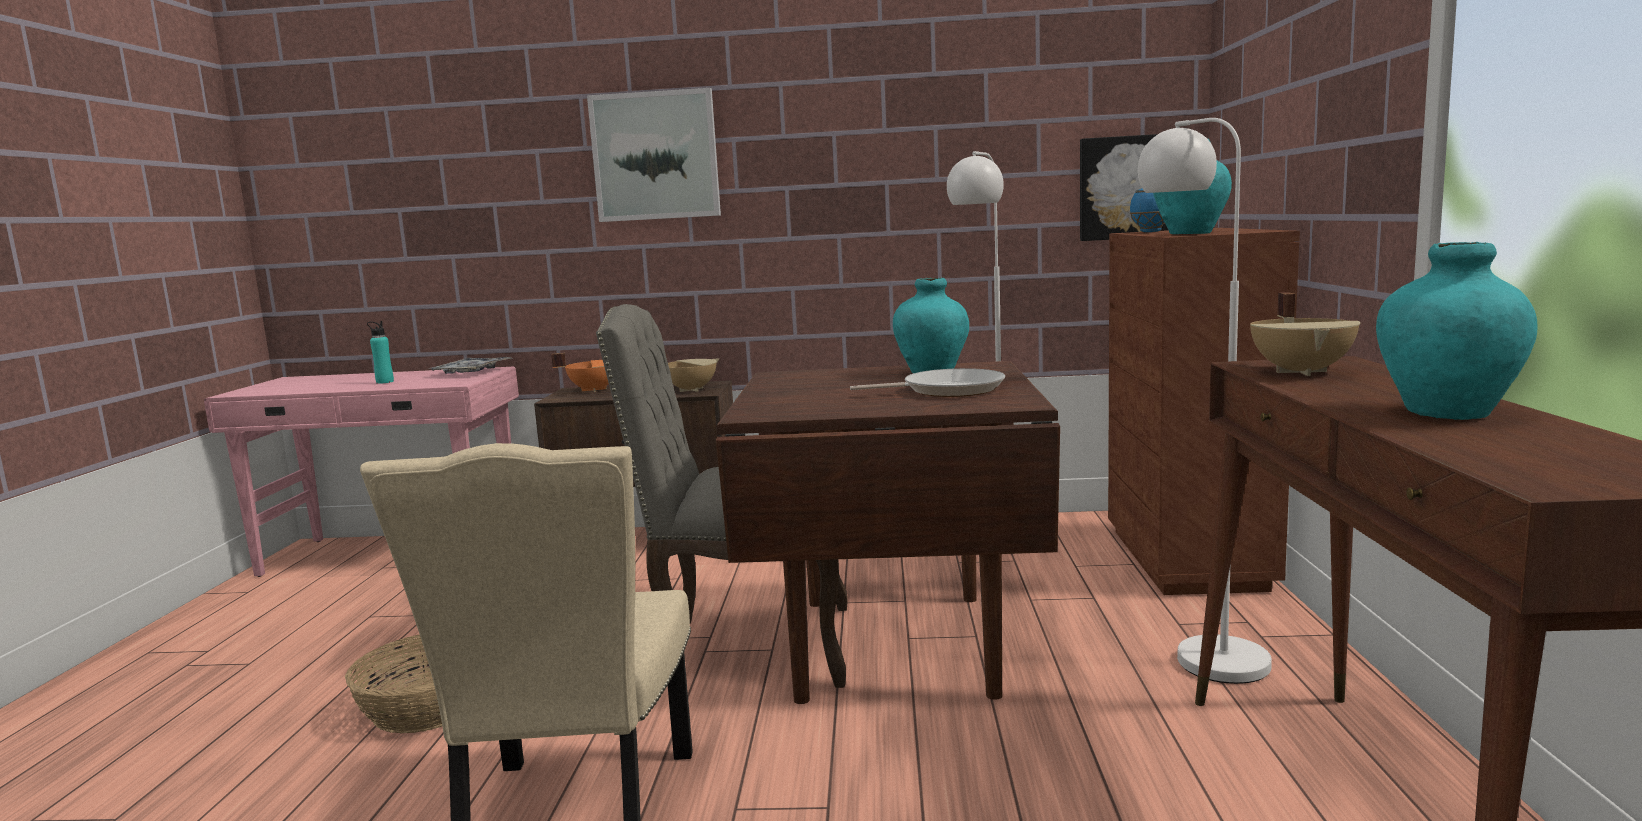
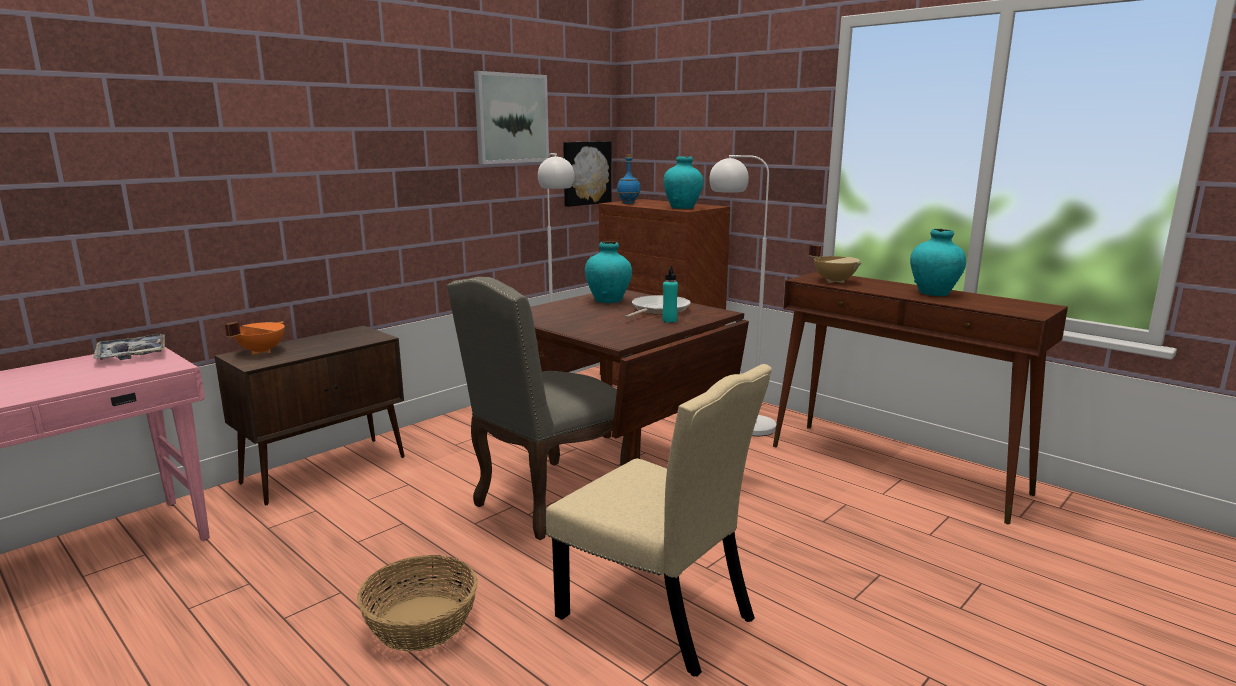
camera: 50 degrees left, 5 degrees up
turquoise bottle [367,321,394,384] -> turquoise bottle moved to [662,266,678,323]
picture [587,88,721,222] -> picture moved to [474,71,549,164]
beige cooking pot [665,353,719,392] -> none

